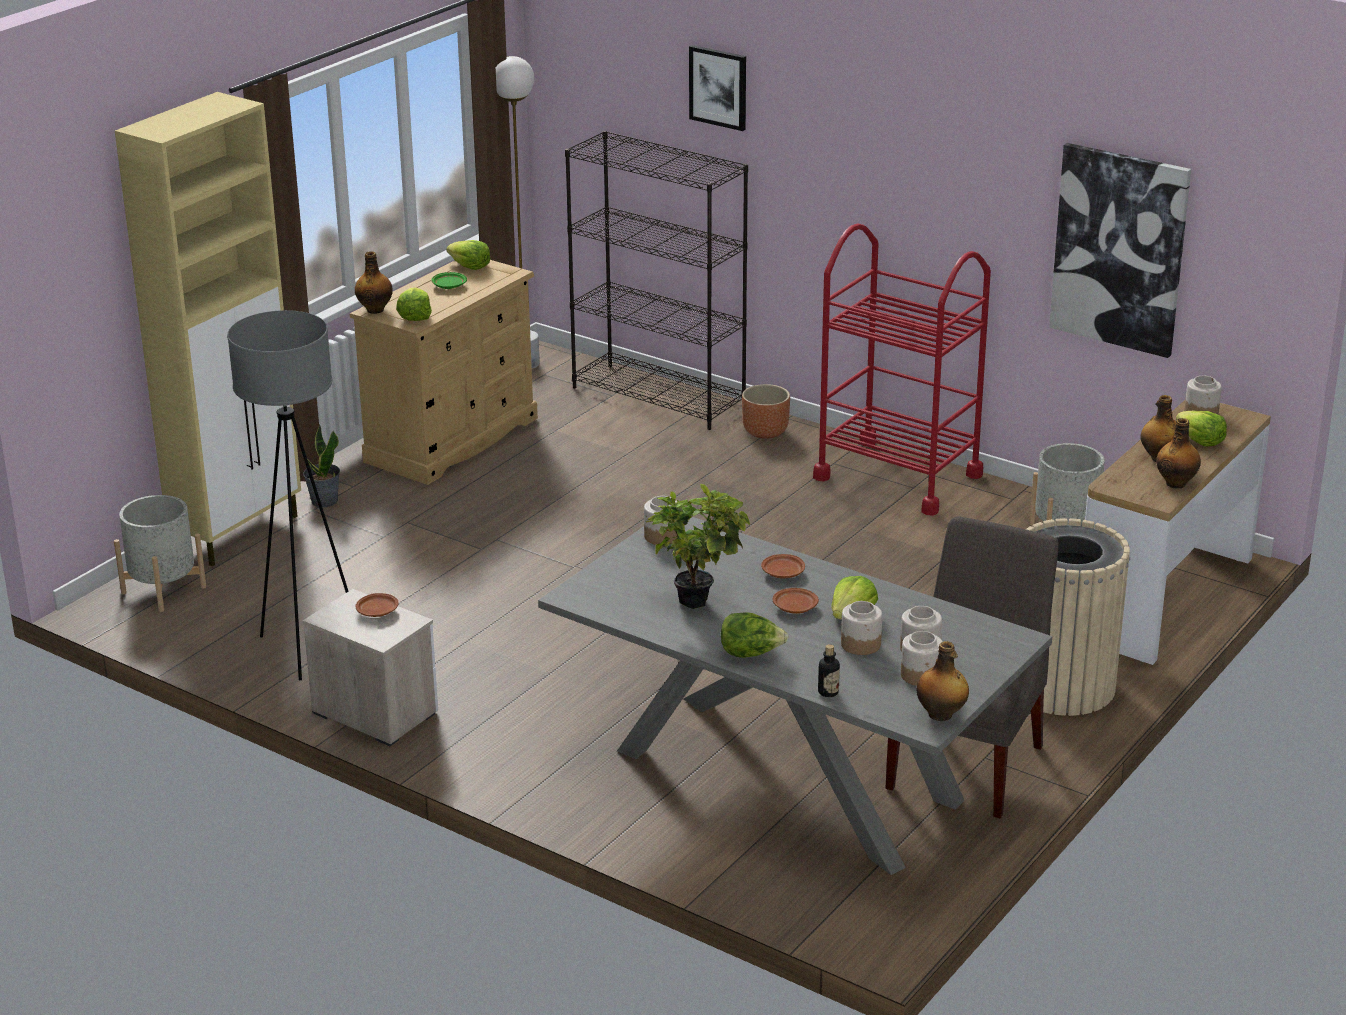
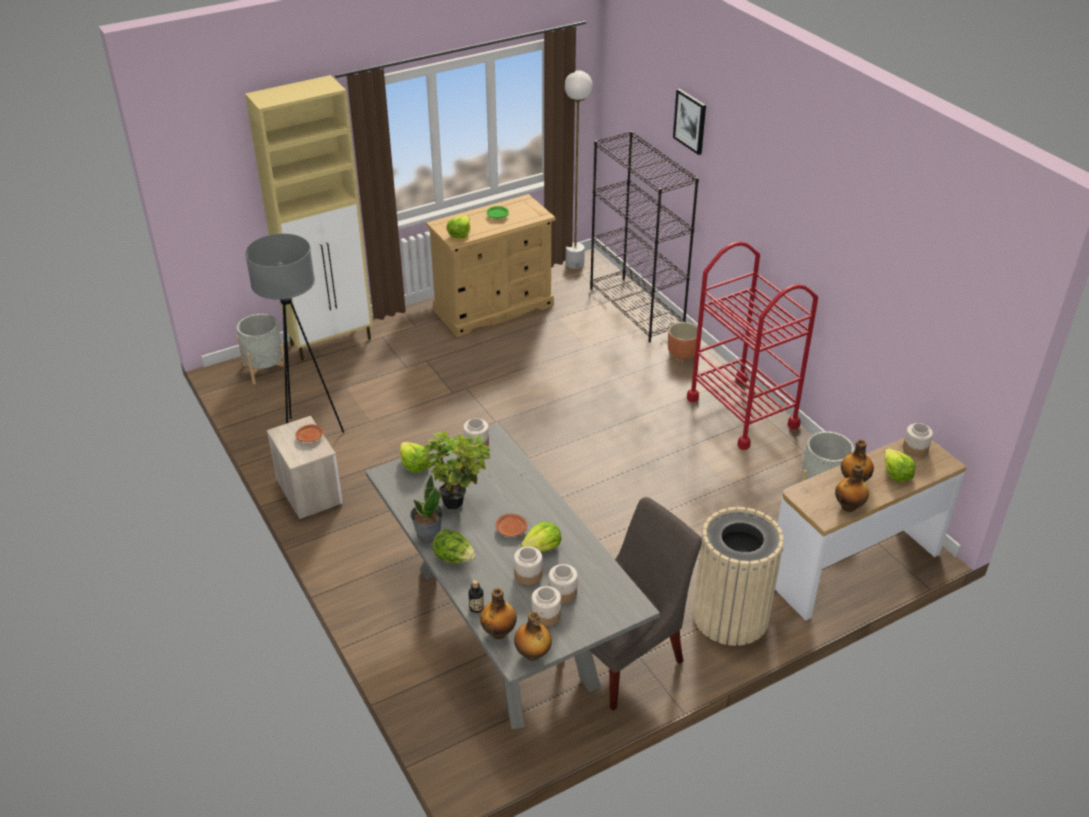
camera: 25 degrees right, 10 degrees up
potted plant [303,424,340,507] -> potted plant moved to [410,475,443,543]
bottle [355,251,393,314] -> bottle moved to [480,588,517,639]
lettuce [446,240,491,270] -> lettuce moved to [400,442,431,473]
brown plate [761,554,805,578] -> none
picture [1049,143,1191,358] -> none

